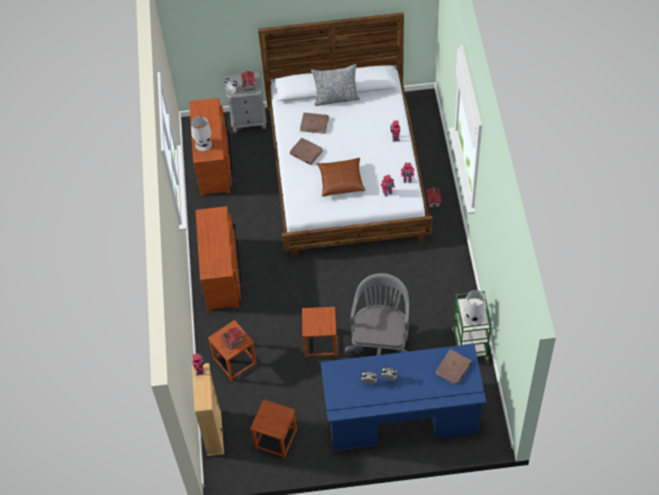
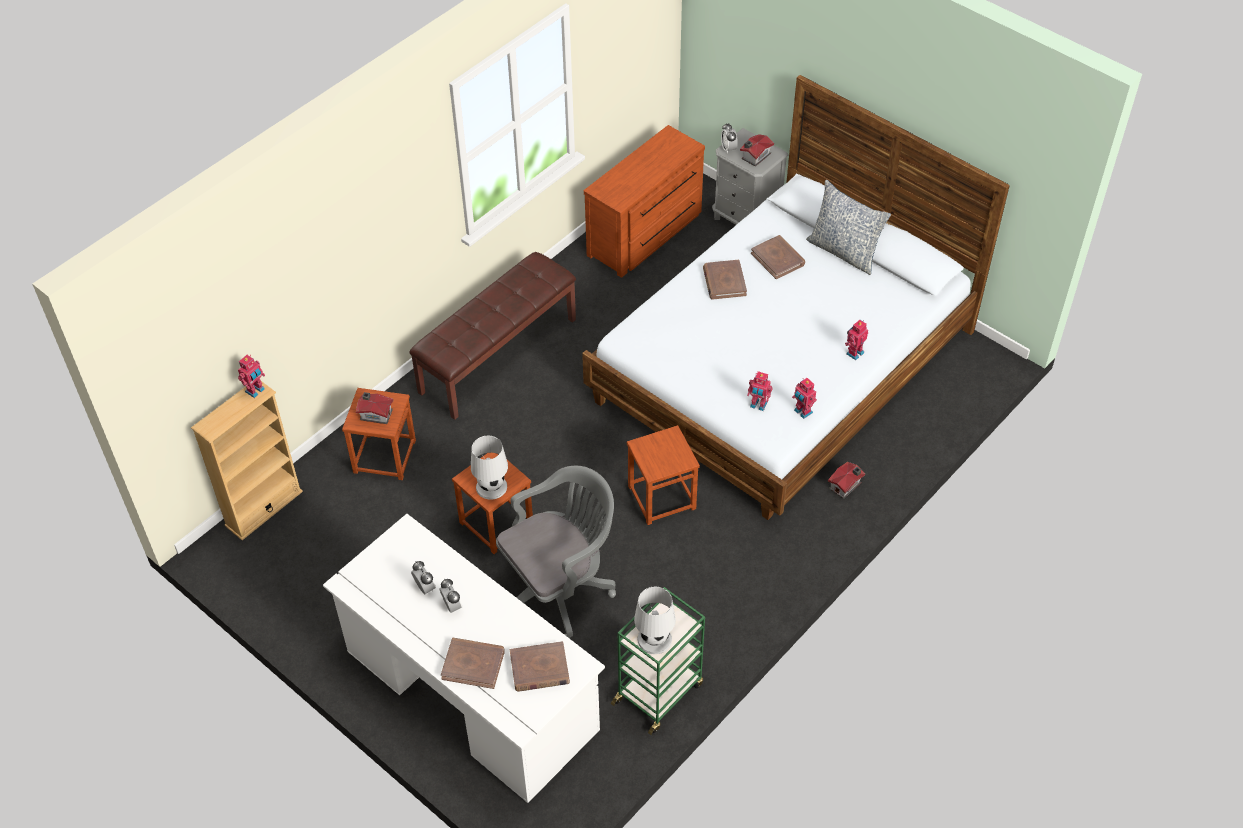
camera: 45 degrees right, 5 degrees down
white table lamp [191,116,212,151] -> white table lamp moved to [471,436,508,500]
brown dresser [195,206,242,311] -> brown bench [409,252,576,420]
brown stool [250,399,297,459] -> brown stool moved to [627,425,700,525]
brown pillow [317,158,366,197] -> none
blue desk [321,344,486,451] -> white desk [323,514,605,803]
none -> brown book [441,638,504,689]

